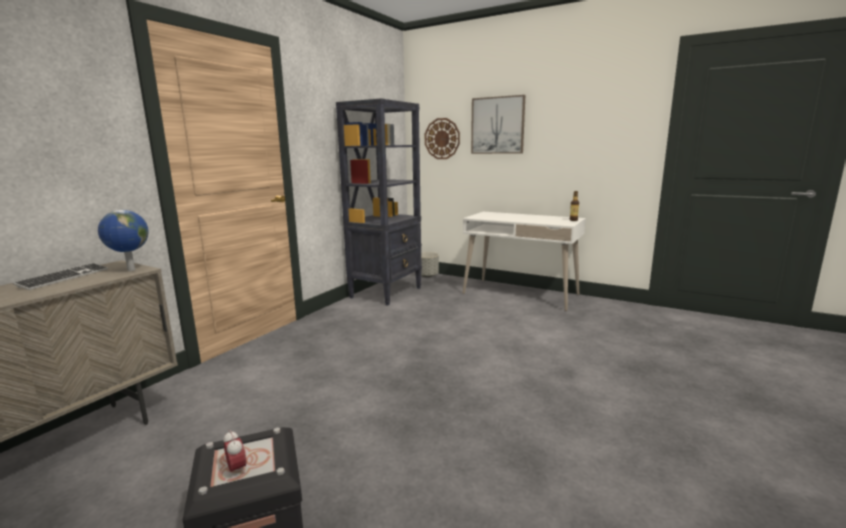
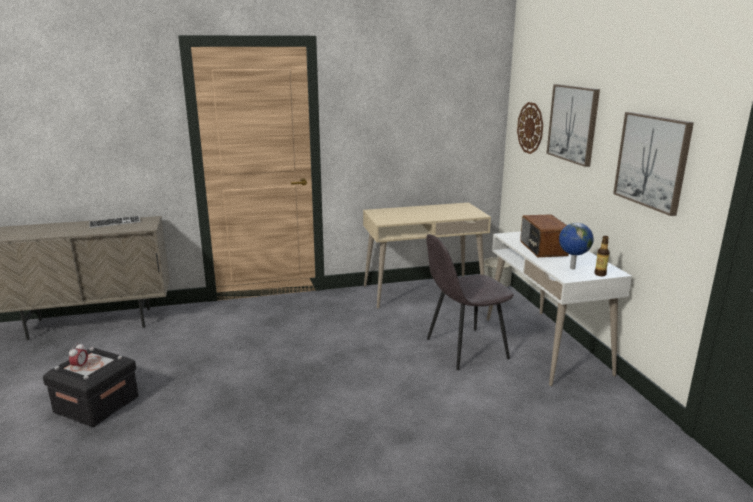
camera: 45 degrees right, 5 degrees up
globe [98,210,149,271] -> globe moved to [559,223,594,269]
black bookcase [336,99,422,306] -> beige desk [363,202,491,309]
none -> grey chair [426,234,514,370]
none -> radio [520,214,569,257]
none -> picture [613,112,694,216]

